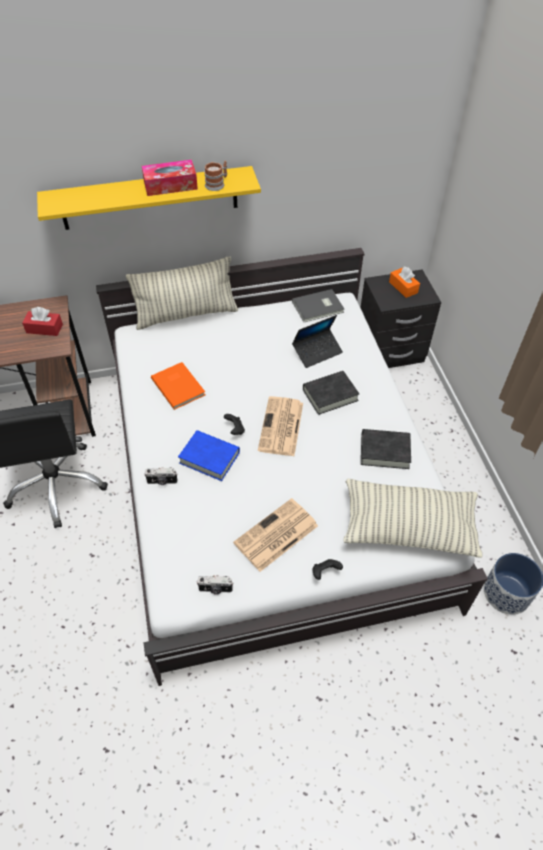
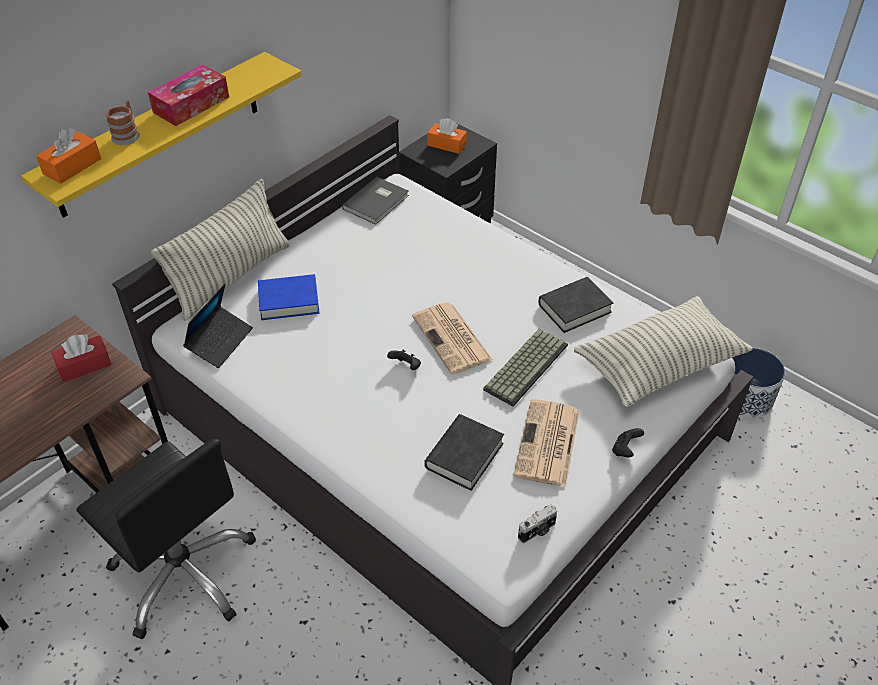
camera: 35 degrees left, 5 degrees down
camera [144,467,177,485] -> none
orange book [151,362,205,410] -> none
blue book [178,430,240,481] -> blue book moved to [258,274,319,320]
mug [204,161,227,191] -> mug moved to [106,100,140,145]
laptop [292,315,343,368] -> laptop moved to [183,284,253,368]
black book [303,371,359,415] -> black book moved to [424,414,504,491]
none -> orange tissue box [36,128,101,184]
none -> keyboard [483,329,568,407]

